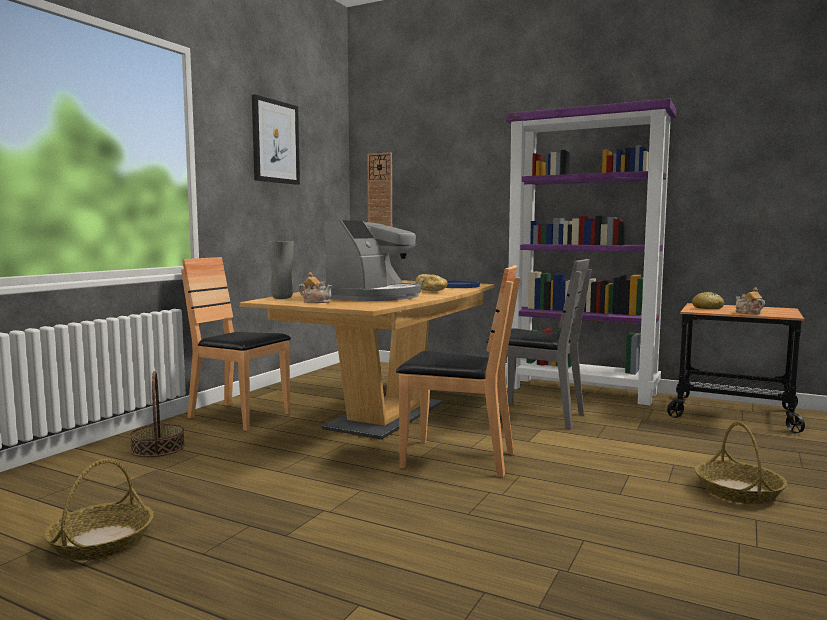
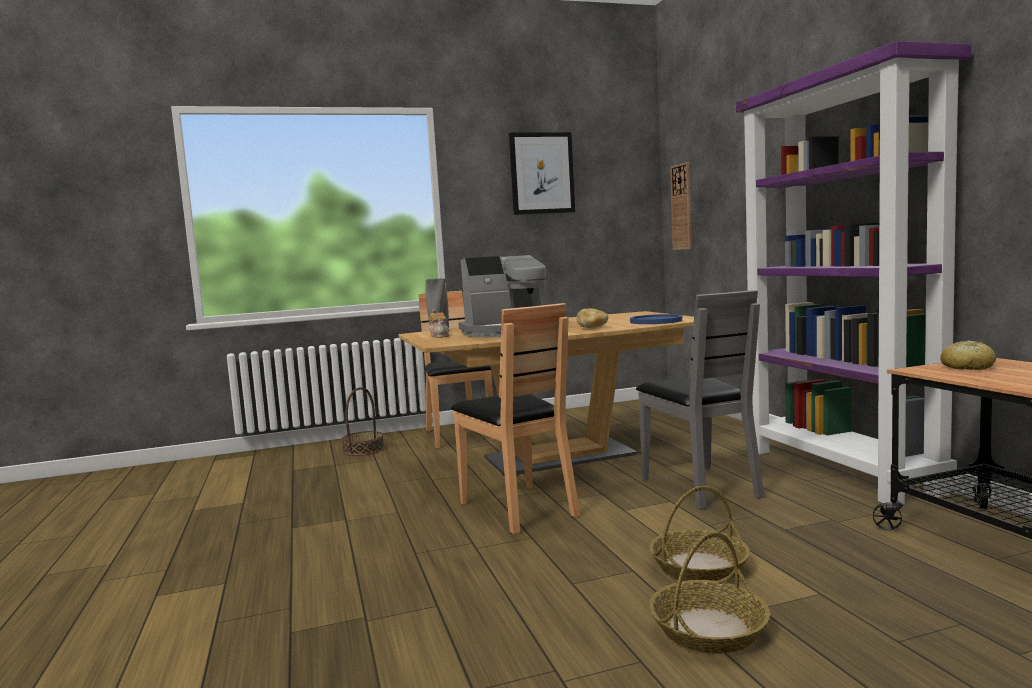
camera: 45 degrees right, 0 degrees up
basket [44,459,154,560] -> basket moved to [649,486,750,581]
teapot [736,287,765,315] -> none

